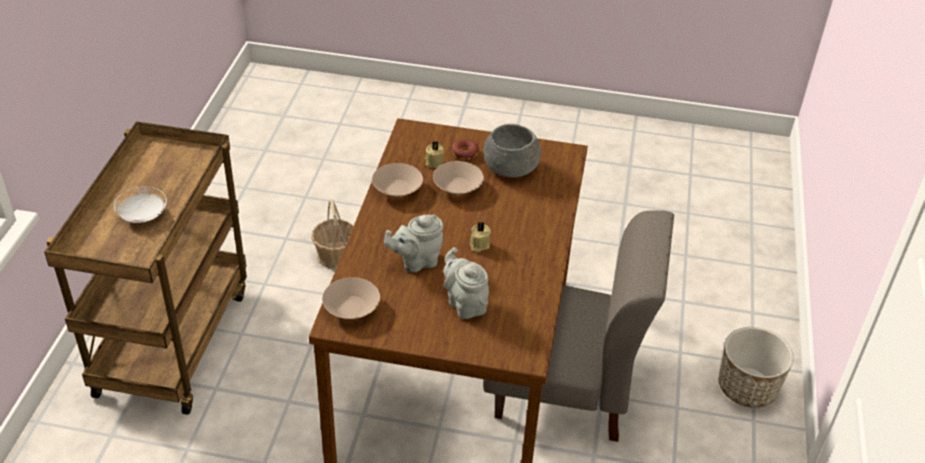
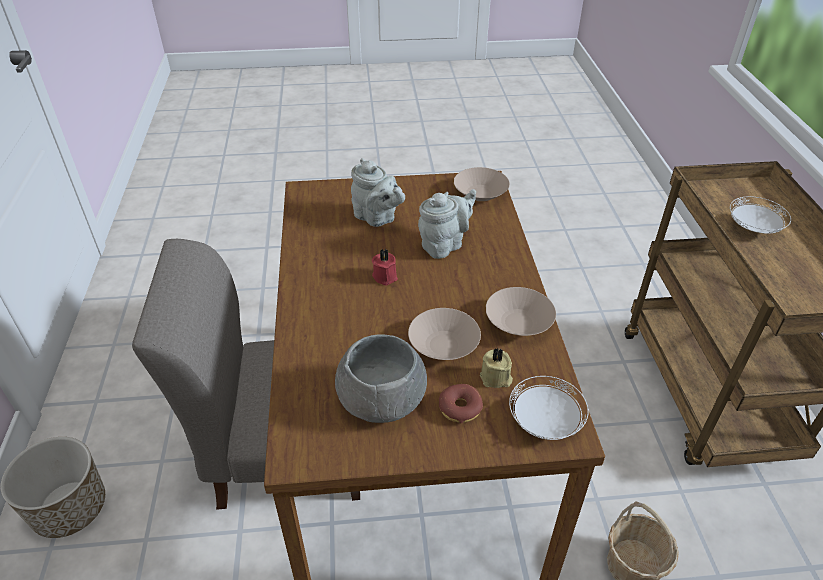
camera: 165 degrees right, 0 degrees up
beige candle [470,222,491,253] -> red candle [372,249,398,286]
none -> white plate [509,376,589,440]

